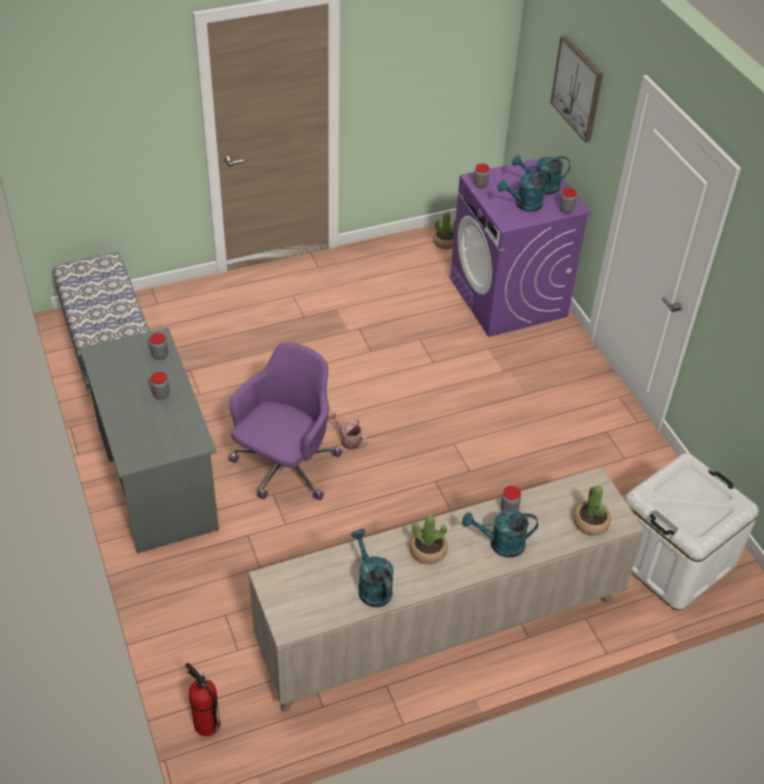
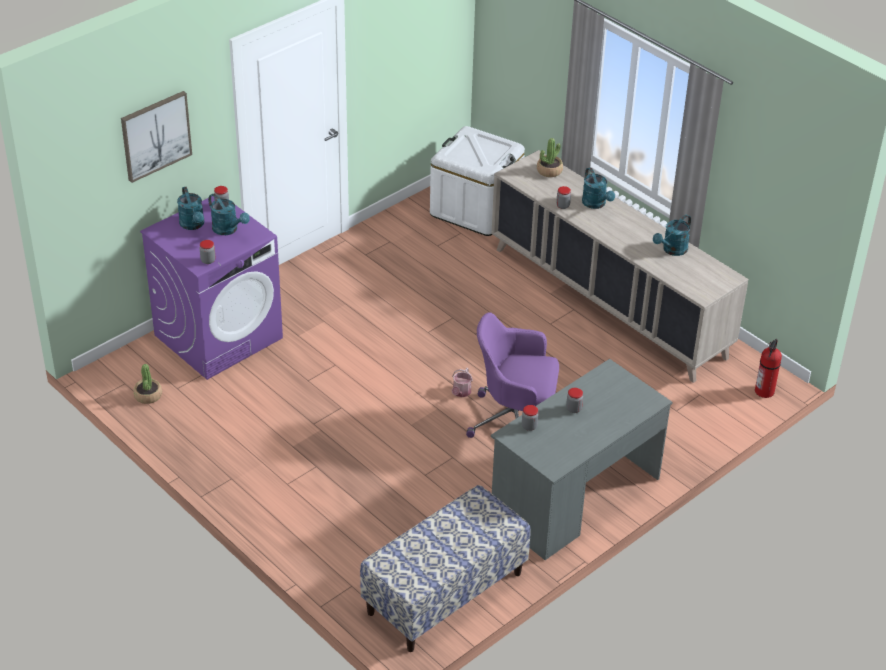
camera: 110 degrees left, 5 degrees down
potted plant [410,515,448,564] -> none

